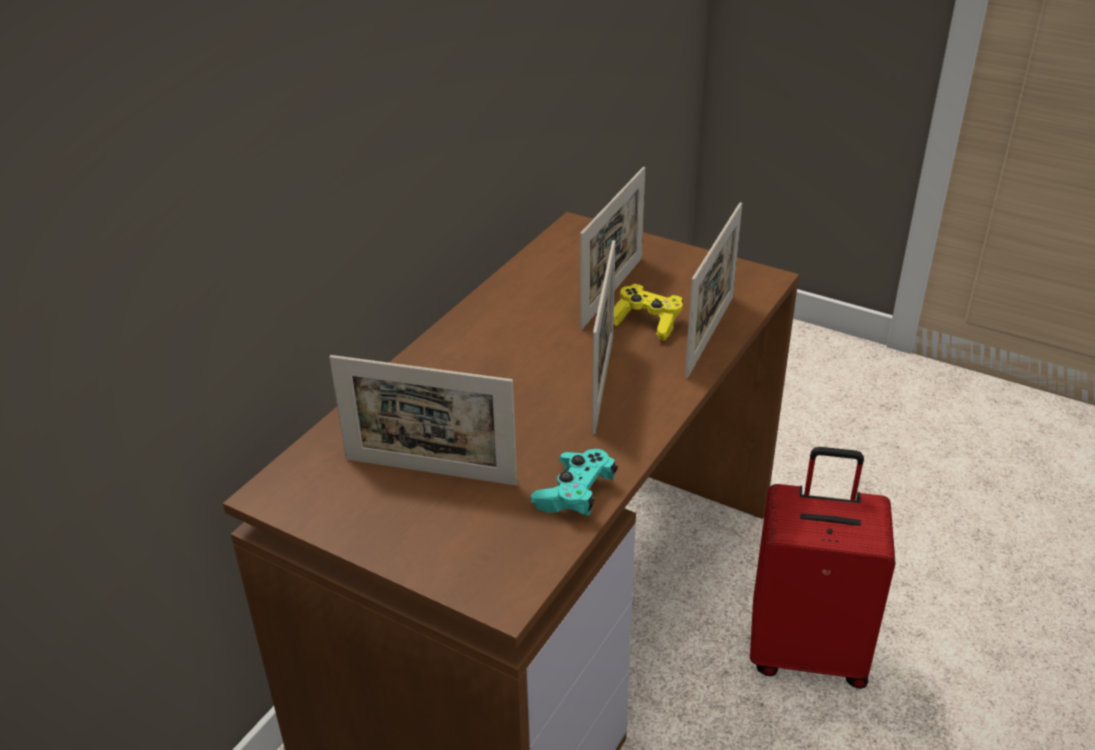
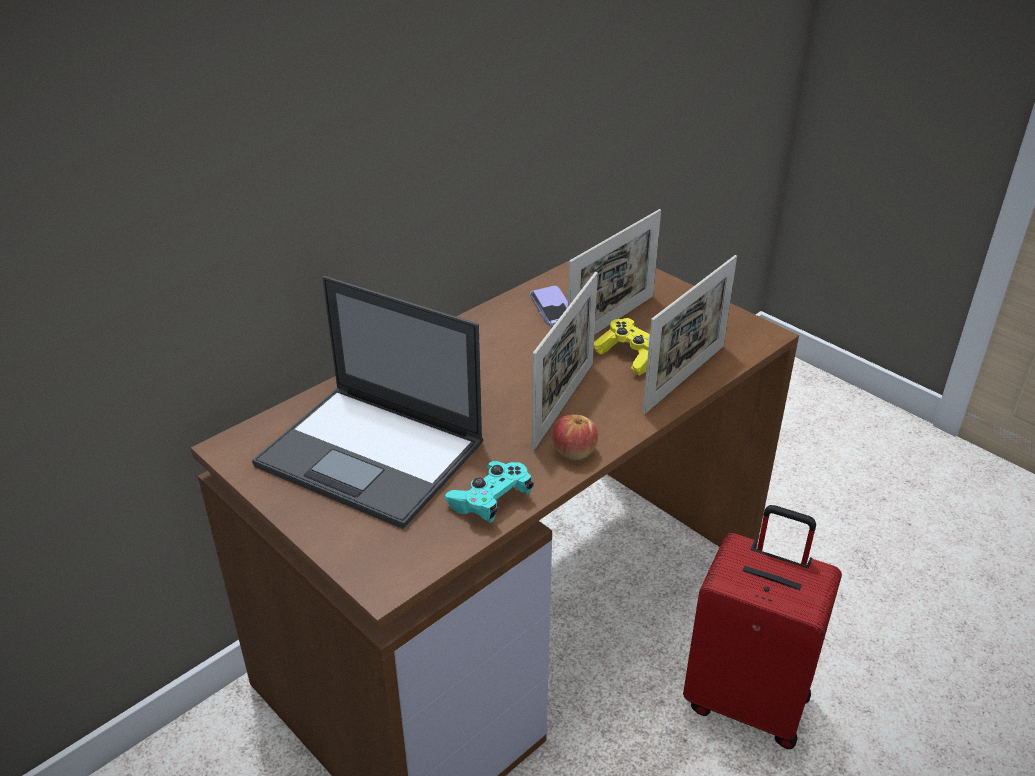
camera: 15 degrees right, 0 degrees up
picture frame [329,355,517,485] -> laptop [252,276,483,529]
none -> phone [530,286,568,326]
none -> apple [552,415,599,460]

